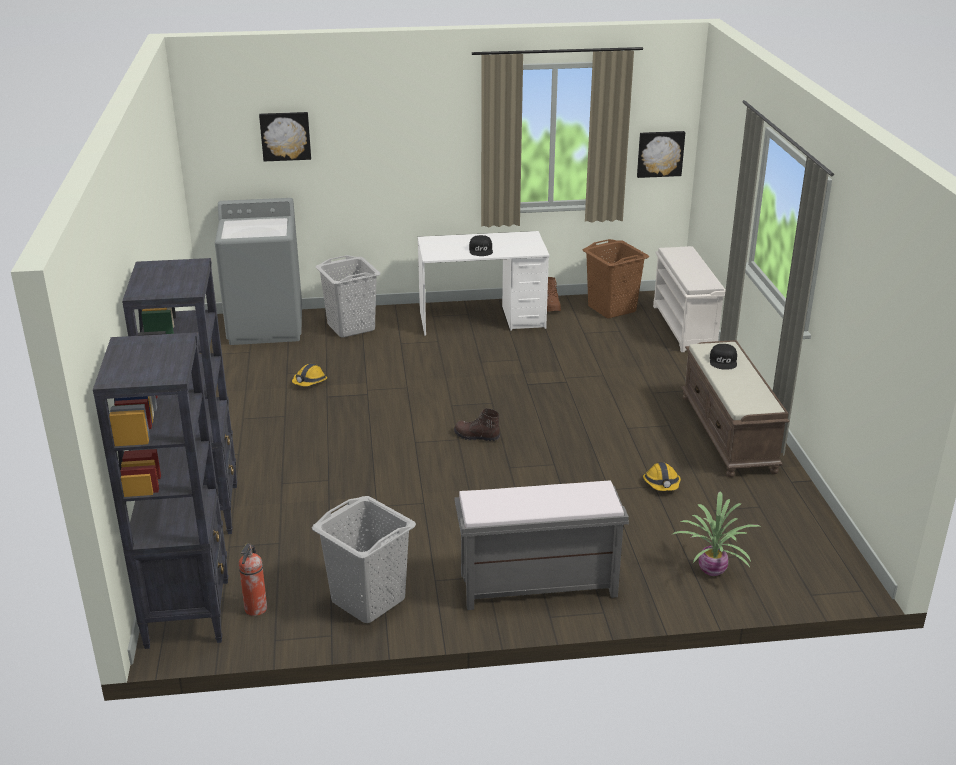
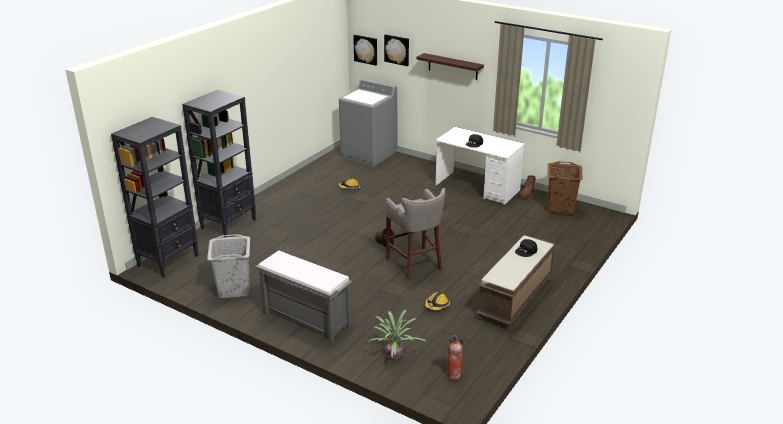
camera: 40 degrees right, 0 degrees up
fire extinguisher [239,544,267,616] -> fire extinguisher moved to [447,335,463,380]
grey laundry basket [315,255,381,338] -> none
picture [637,131,685,178] -> picture moved to [353,35,377,66]
white shoe rack [653,246,726,352] -> none
none -> grey stool [385,188,445,280]
none -> shelf [417,53,484,80]

